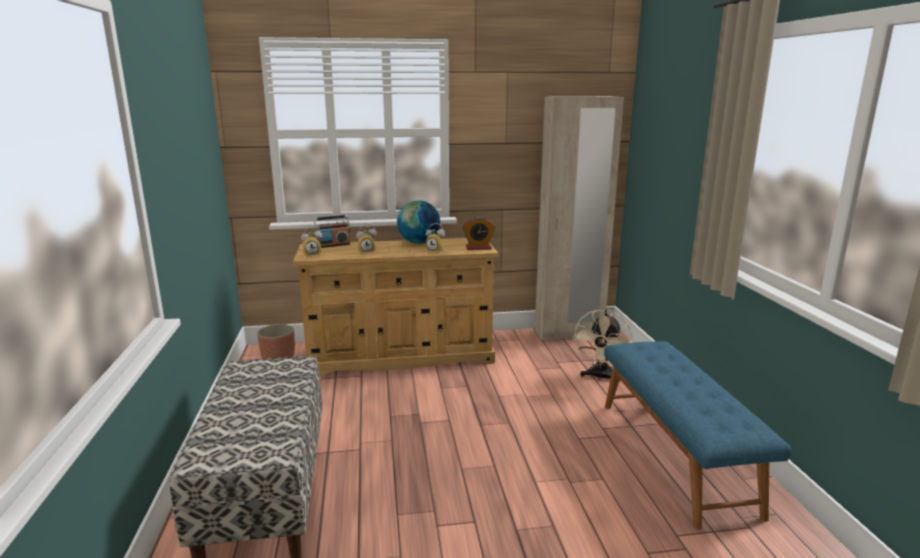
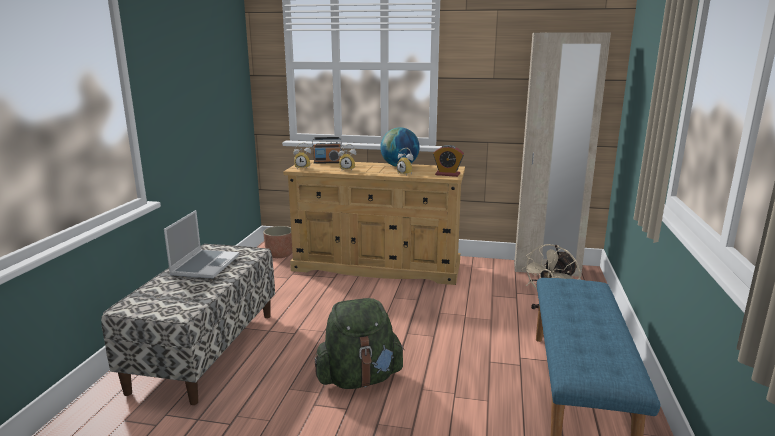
camera: 20 degrees right, 0 degrees up
none -> laptop [164,210,240,278]
none -> green backpack [314,298,404,389]

